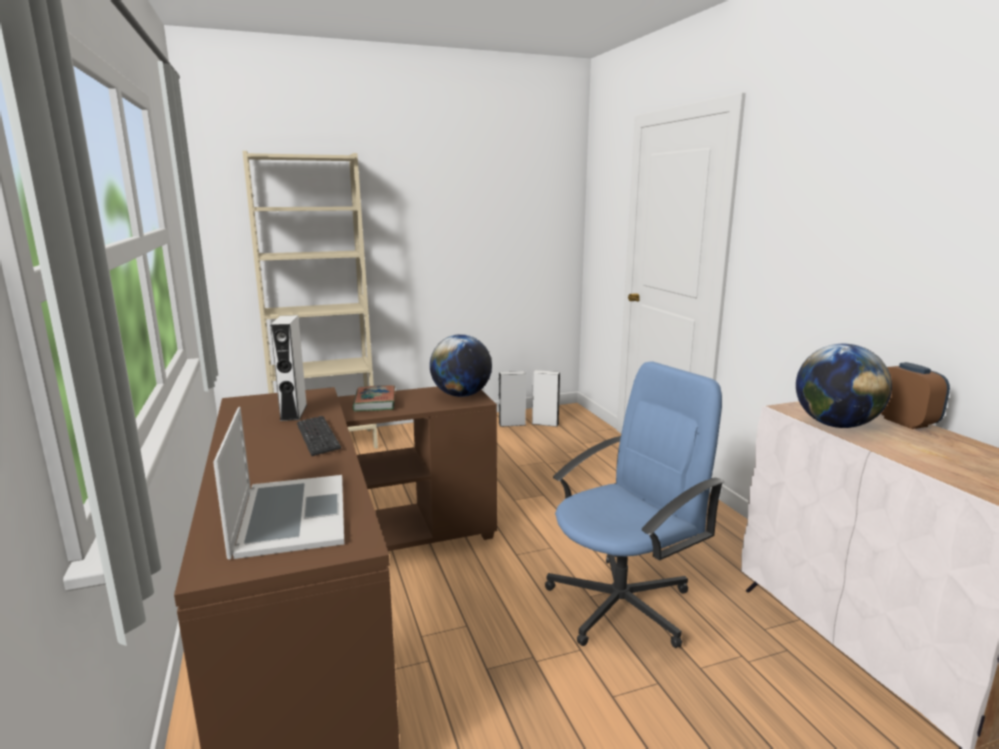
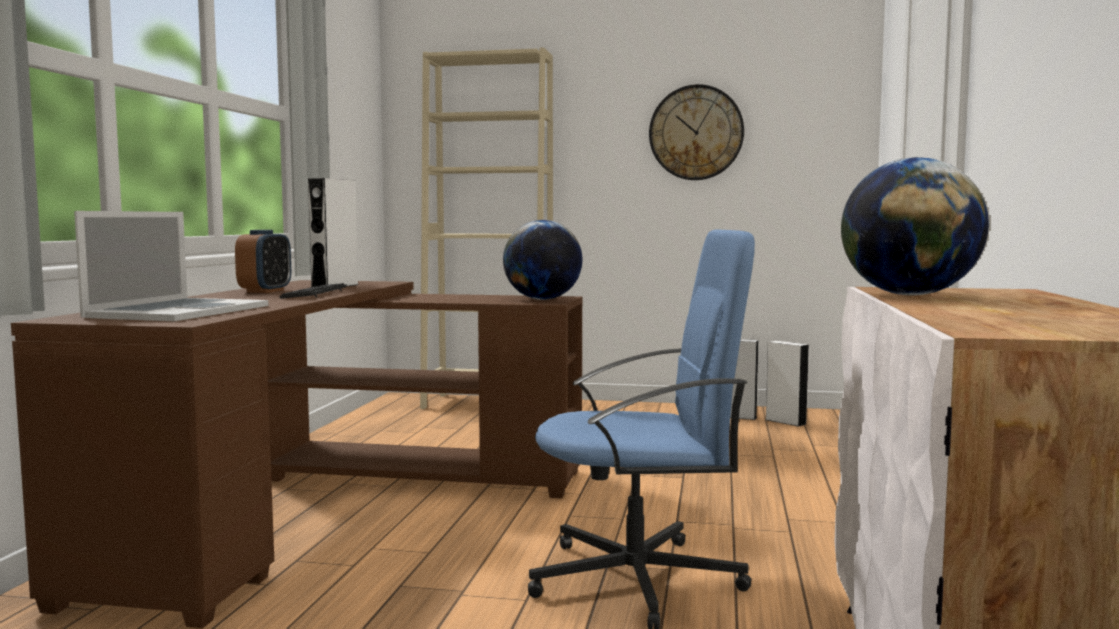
camera: 30 degrees right, 10 degrees down
book [353,385,395,411] -> none
alarm clock [880,362,950,429] -> alarm clock moved to [235,230,291,293]
none -> wall clock [649,84,744,180]

